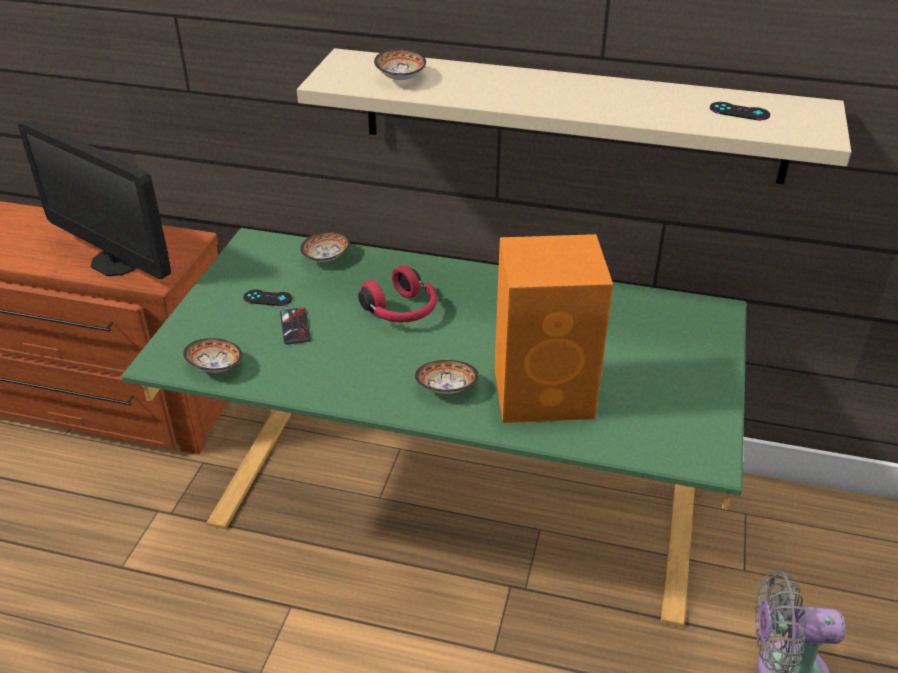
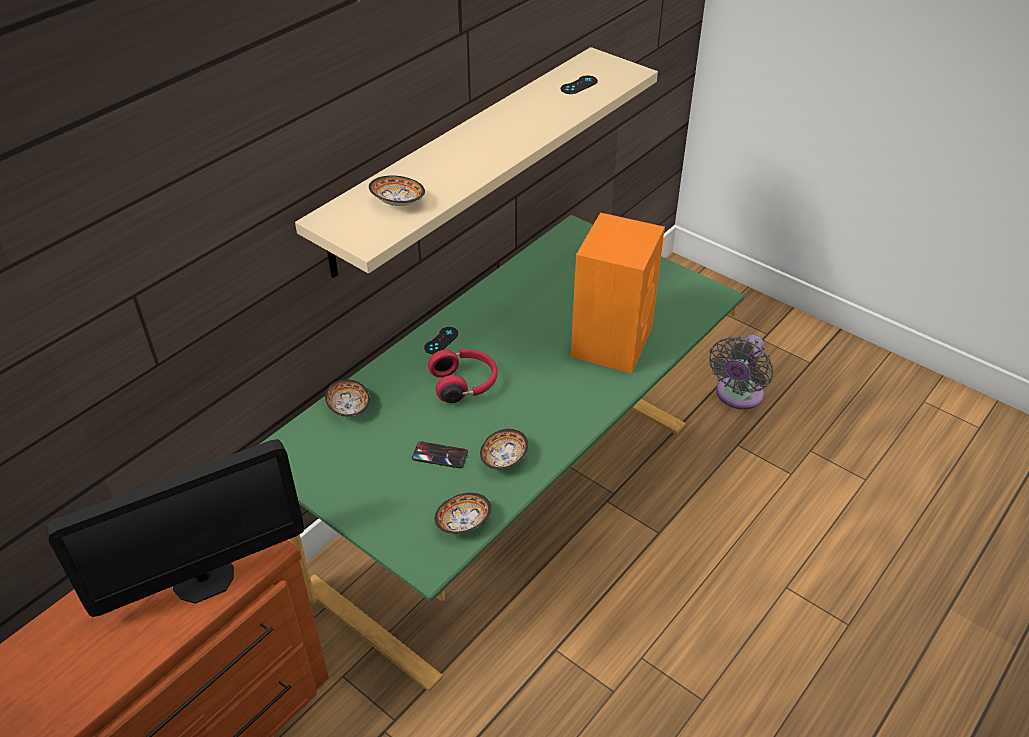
camera: 65 degrees left, 5 degrees up
black game controller [243,290,292,306] -> black game controller moved to [424,327,458,354]
bowl [415,360,479,394] -> bowl moved to [480,429,528,470]

